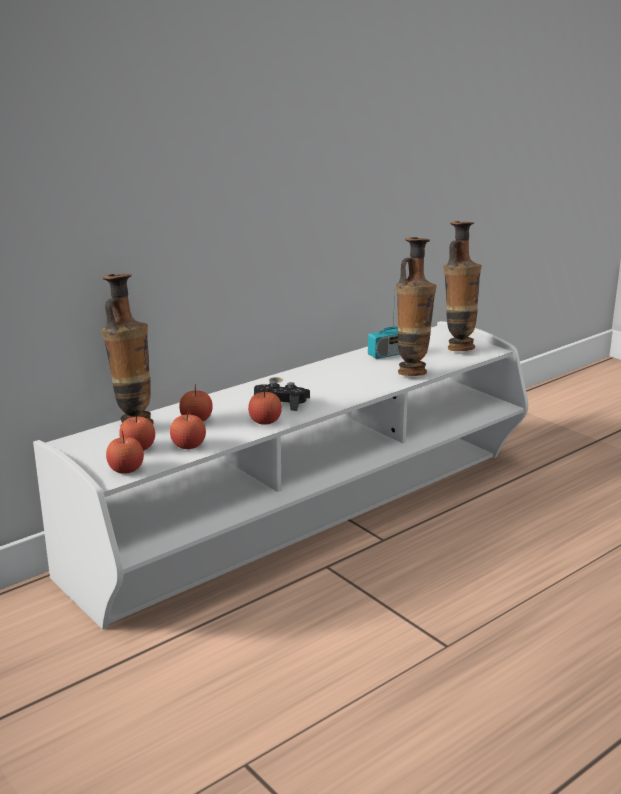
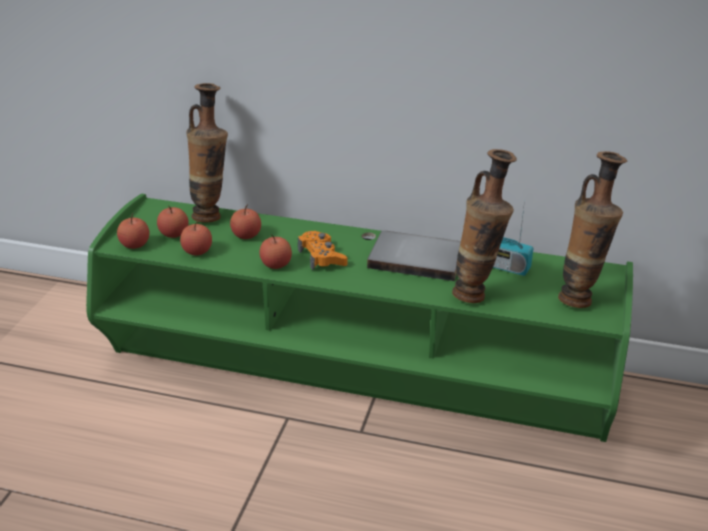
camera: 55 degrees right, 10 degrees up
white tv stand [33,321,528,629] -> green tv stand [86,194,633,442]
black game controller [254,381,310,411] -> orange game controller [298,231,347,270]
none -> grey book [367,231,461,281]

